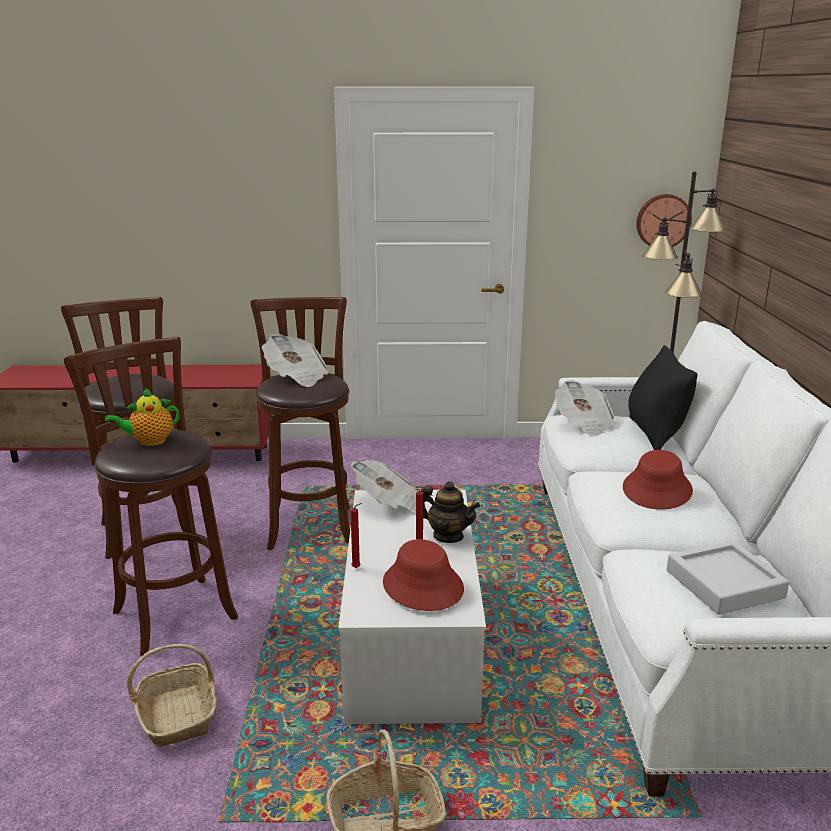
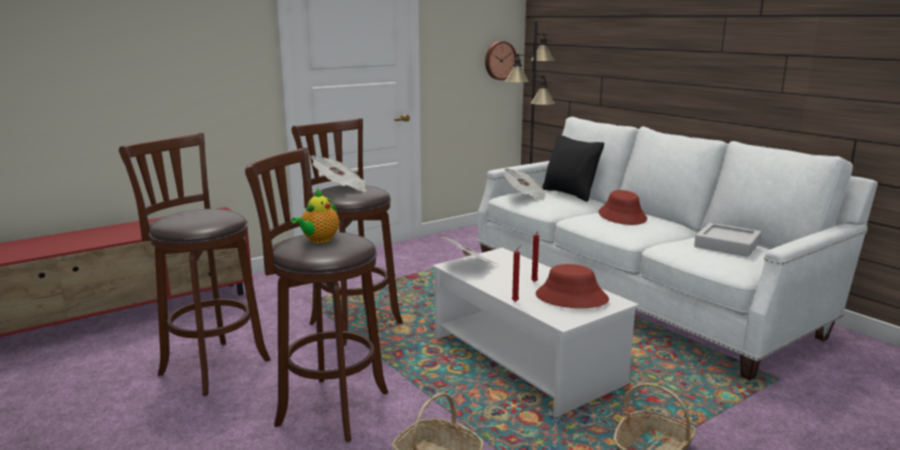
camera: 35 degrees left, 5 degrees down
teapot [421,481,480,543] -> none

